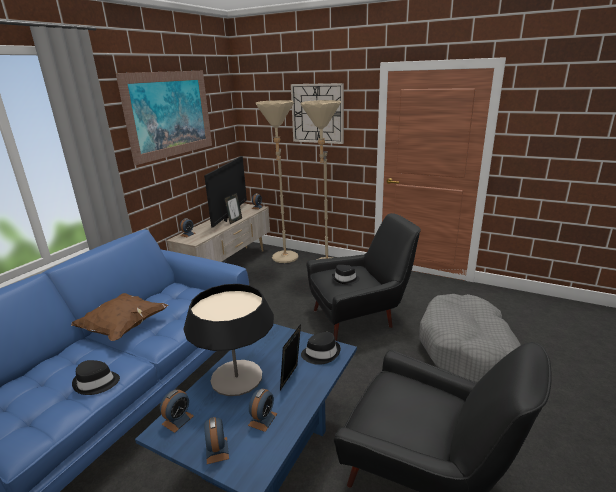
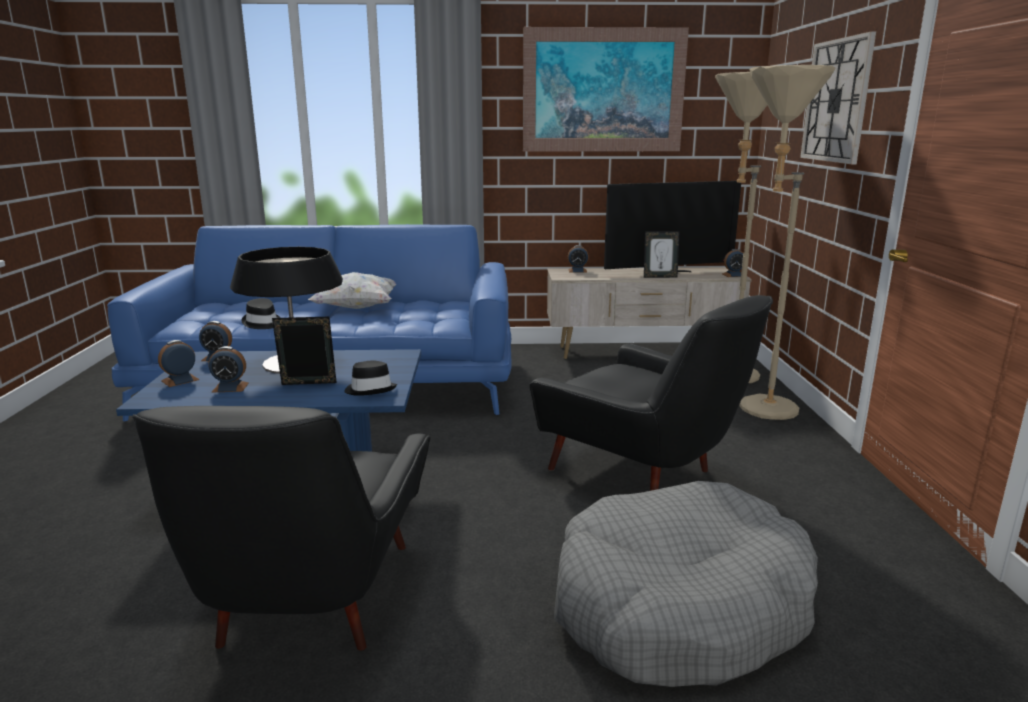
camera: 60 degrees right, 5 degrees down
brown pillow [71,293,169,341] -> white pillow [308,272,396,309]
black hat [332,265,360,284] -> none

